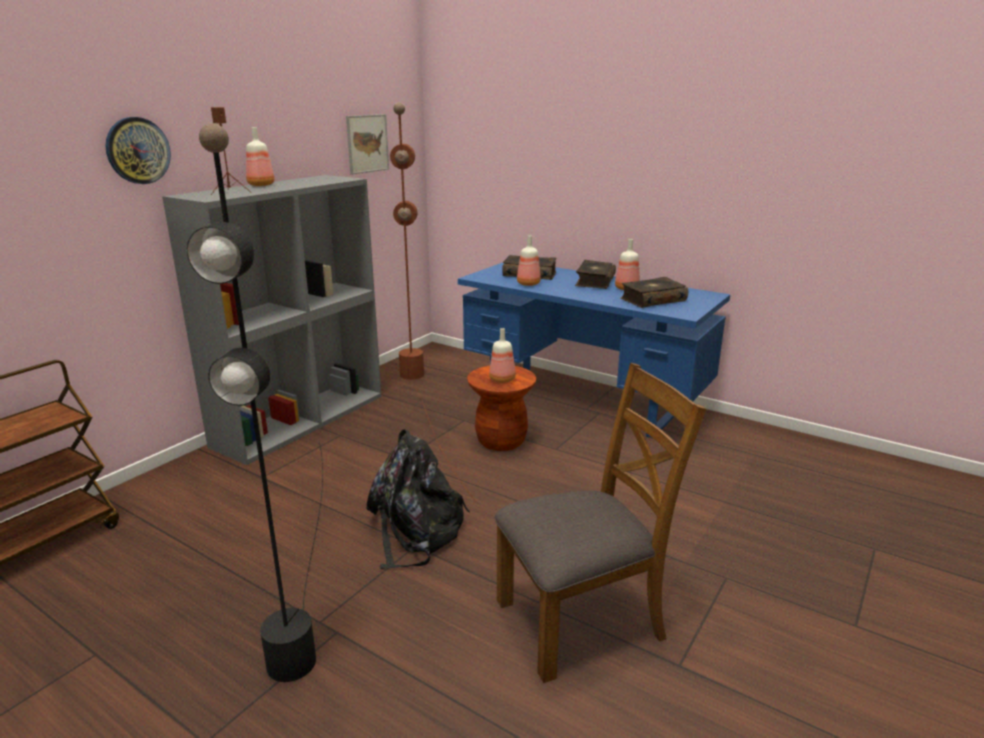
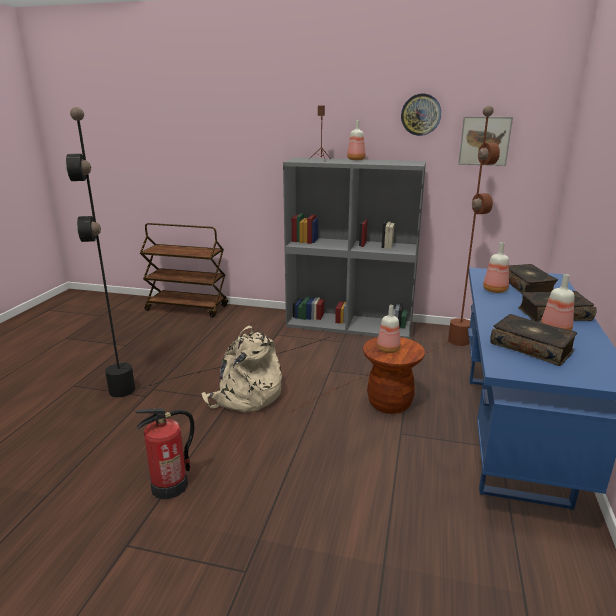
camera: 70 degrees right, 0 degrees up
wall clock [106,117,171,184] -> wall clock moved to [401,94,441,136]
black backpack [367,429,470,569] -> beige backpack [201,326,282,413]
brown chair [495,363,706,683] -> fire extinguisher [135,408,194,499]

